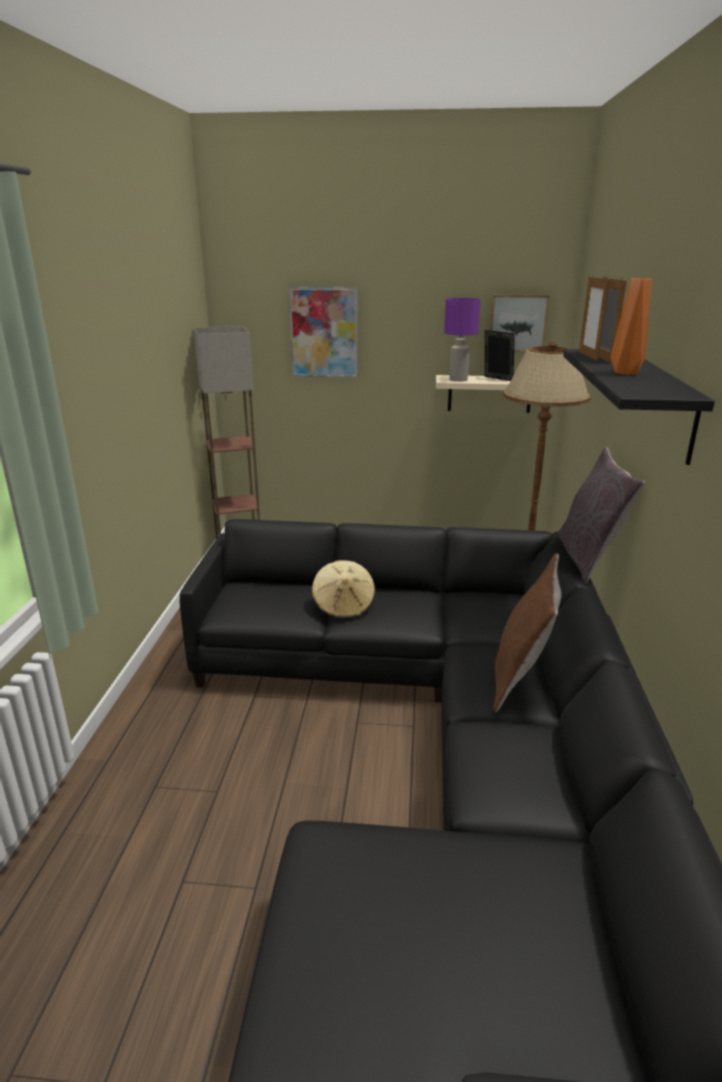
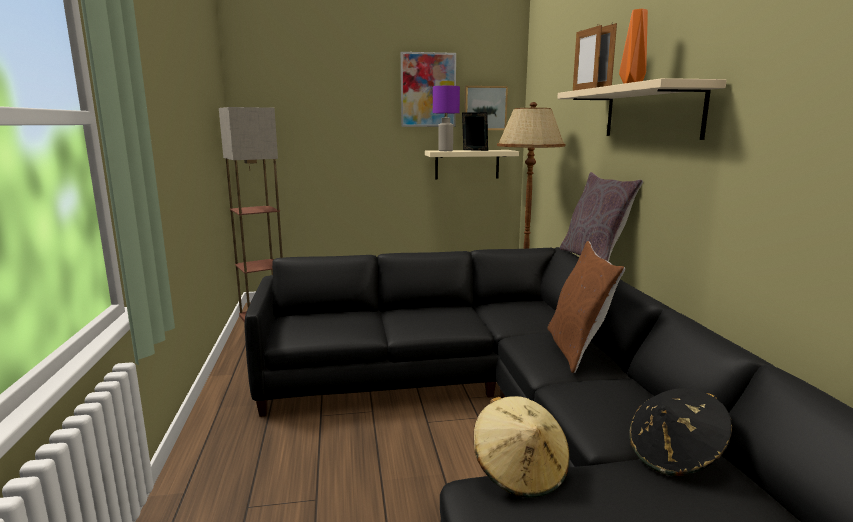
camera: 15 degrees left, 10 degrees down
picture [289,287,358,378] -> picture moved to [401,52,456,127]
beige hat [311,560,375,619] -> beige hat moved to [474,396,570,498]
black shelf [563,349,715,465] -> beige shelf [557,78,727,140]
none -> black hat [629,388,732,476]

